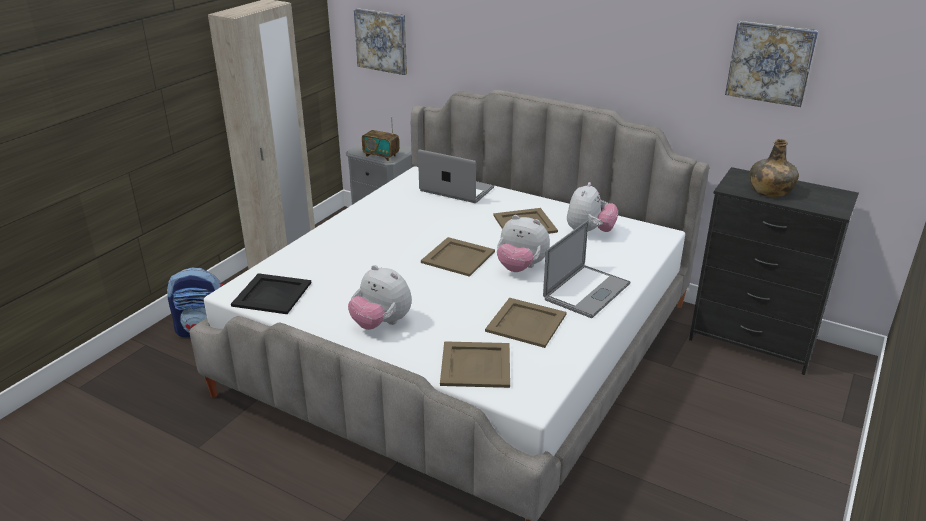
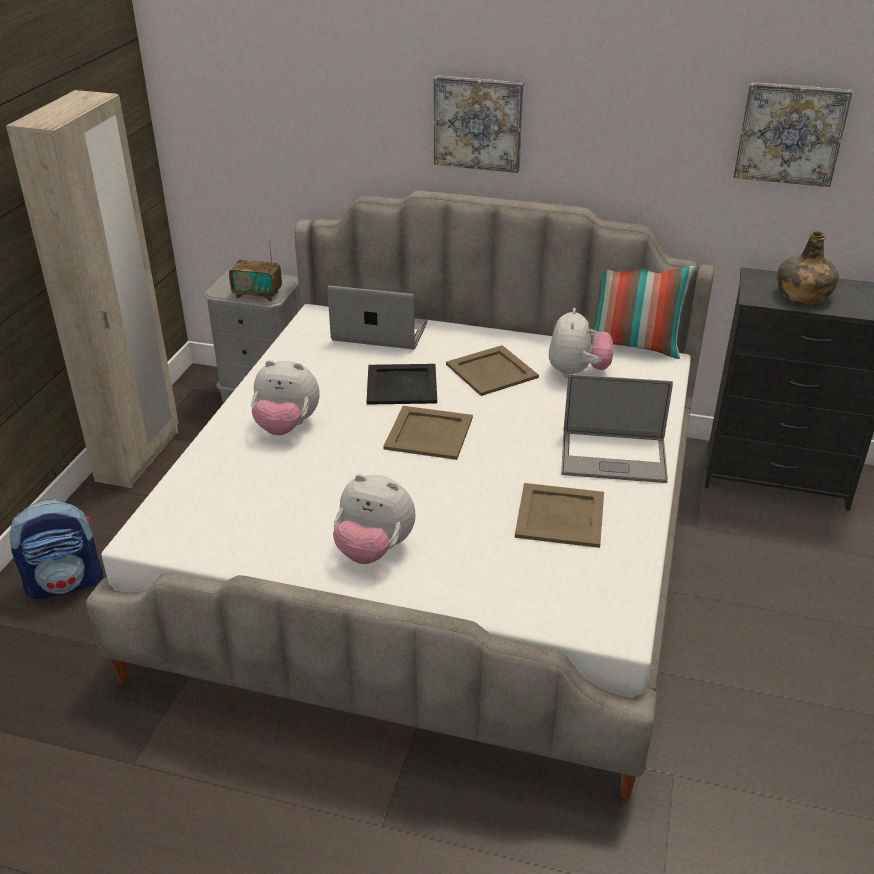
camera: 15 degrees left, 5 degrees up
black tray [231,273,312,314] -> black tray moved to [367,364,437,405]
picture [354,8,407,75] -> picture moved to [434,75,524,173]
beige tray [440,341,510,388] -> none
plush toy [497,215,550,272] -> plush toy moved to [251,360,320,435]
laptop [543,220,630,318] -> laptop turned 75 degrees clockwise [561,374,673,483]
none -> pillow [591,266,696,359]

